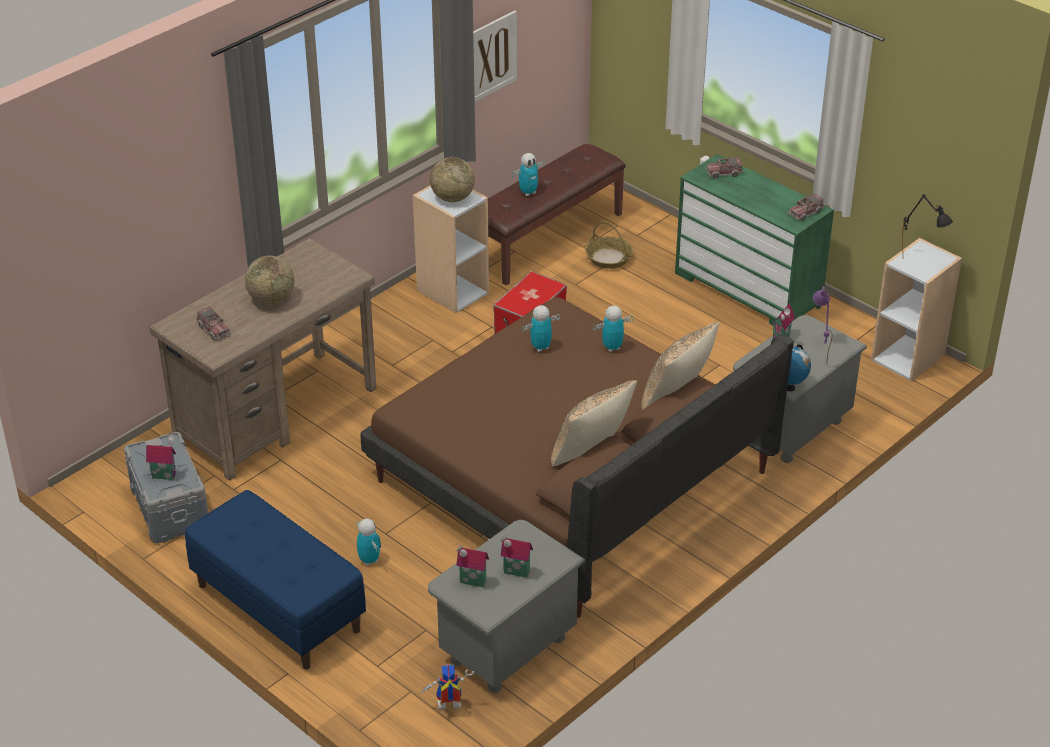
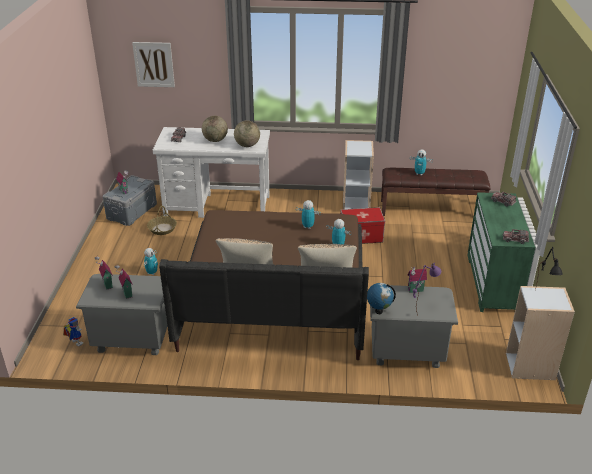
camera: 50 degrees right, 5 degrees down
brown desk [149,239,376,481] -> white desk [153,127,270,218]
blue bench [185,490,366,669] -> none
globe [430,157,475,202] -> globe moved to [234,121,260,147]
picture [473,11,517,102] -> picture moved to [132,42,175,87]
basket [585,221,634,269] -> basket moved to [147,206,177,235]

